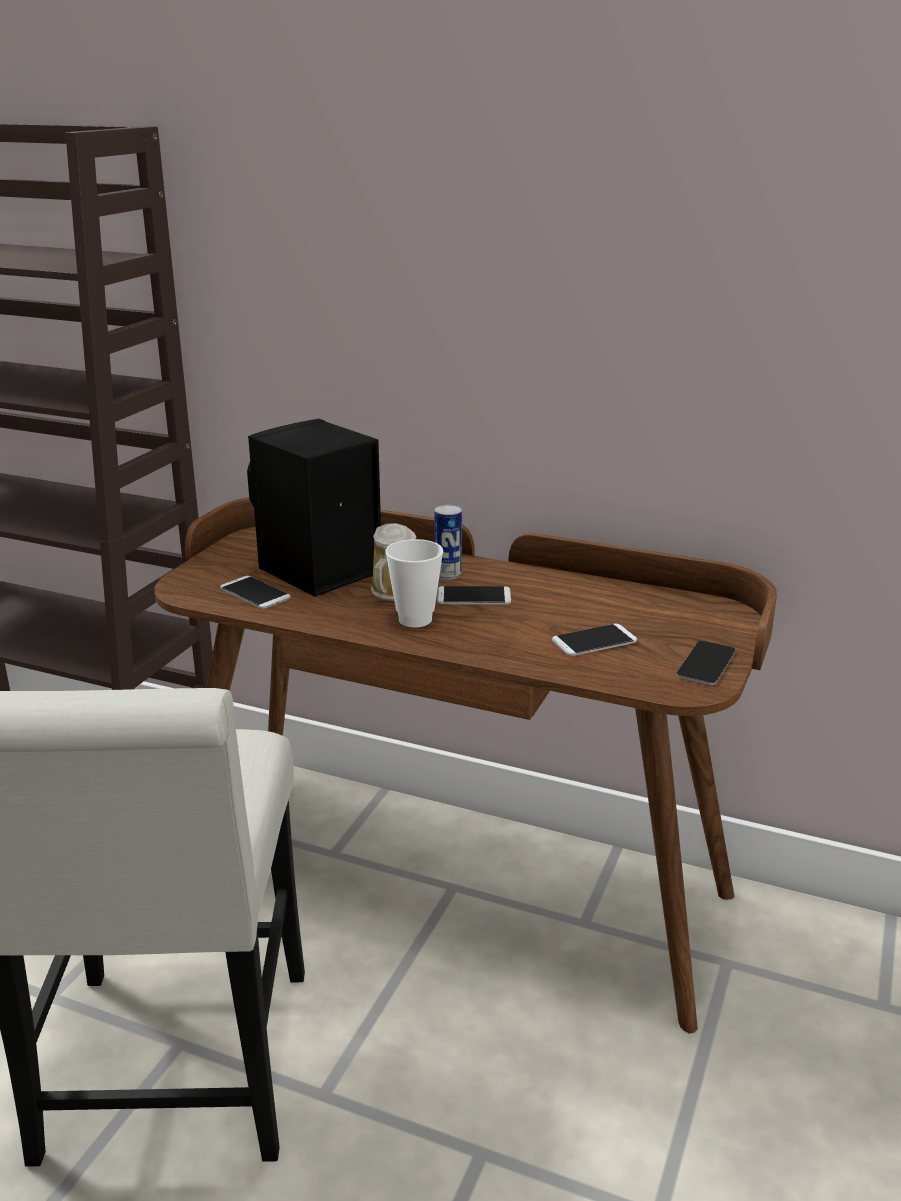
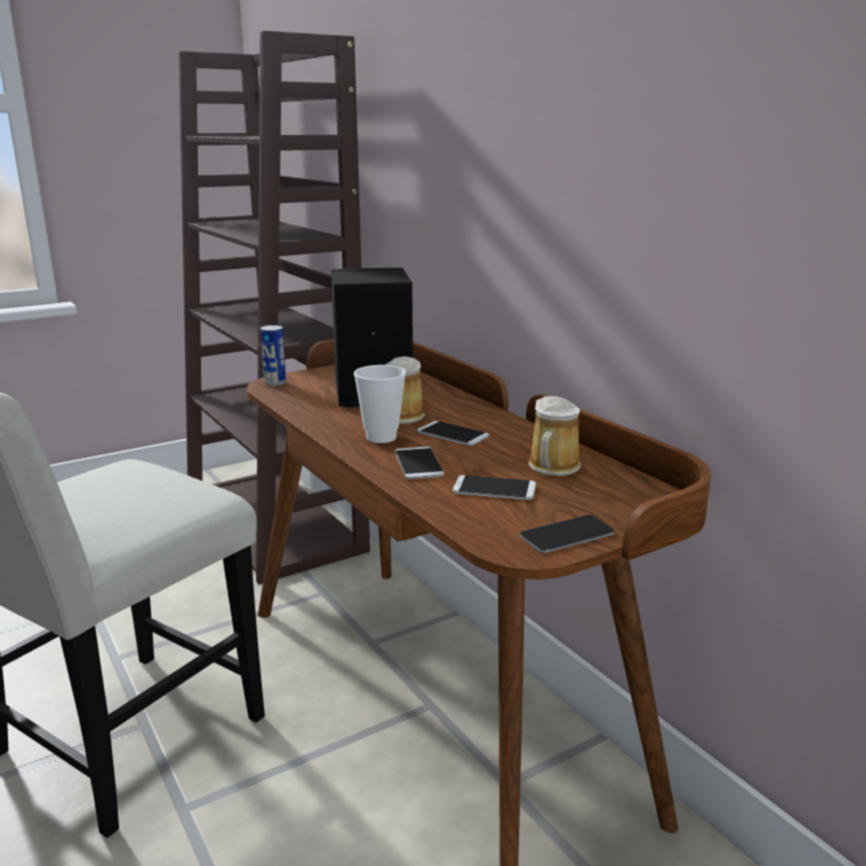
camera: 35 degrees right, 5 degrees down
phone [220,576,291,609] -> phone moved to [395,447,444,479]
can [434,505,462,580] -> can moved to [260,325,286,386]
none -> mug [528,396,581,476]

